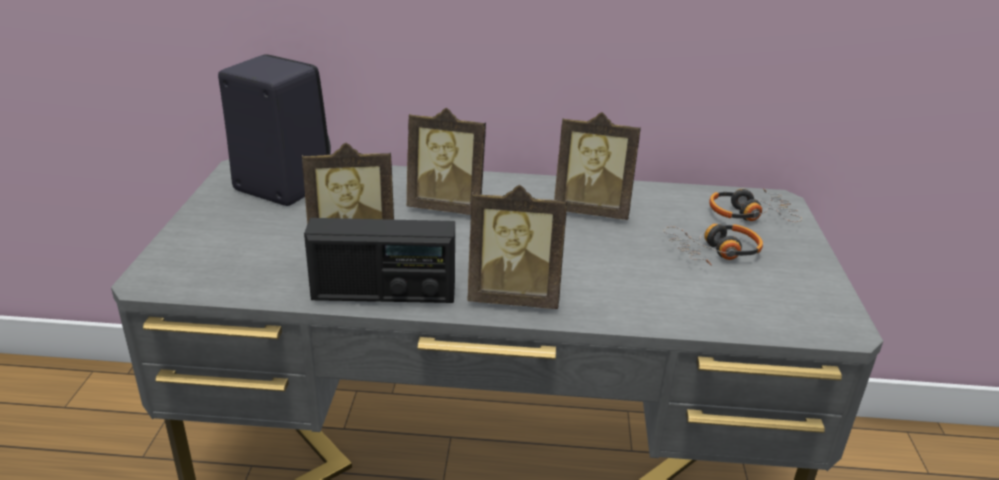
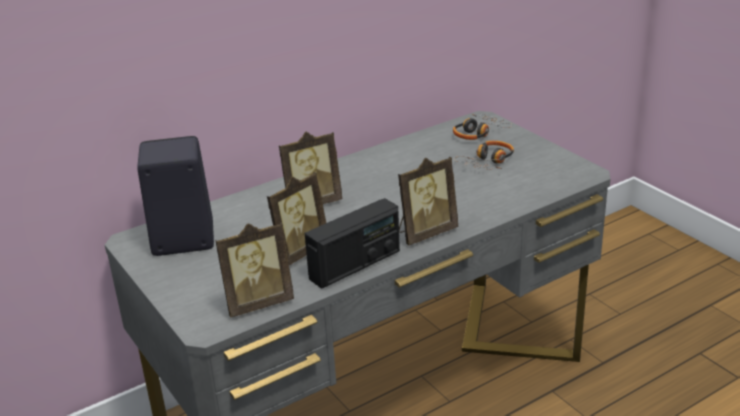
camera: 35 degrees left, 0 degrees up
picture frame [554,112,641,220] -> picture frame moved to [215,223,294,317]

